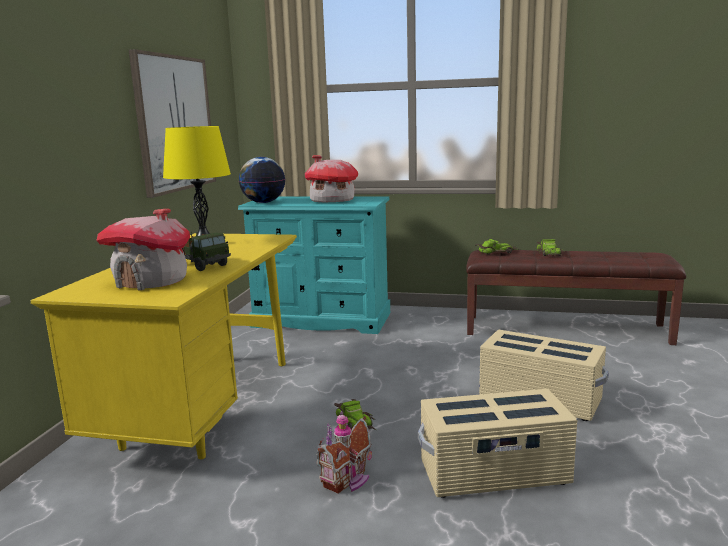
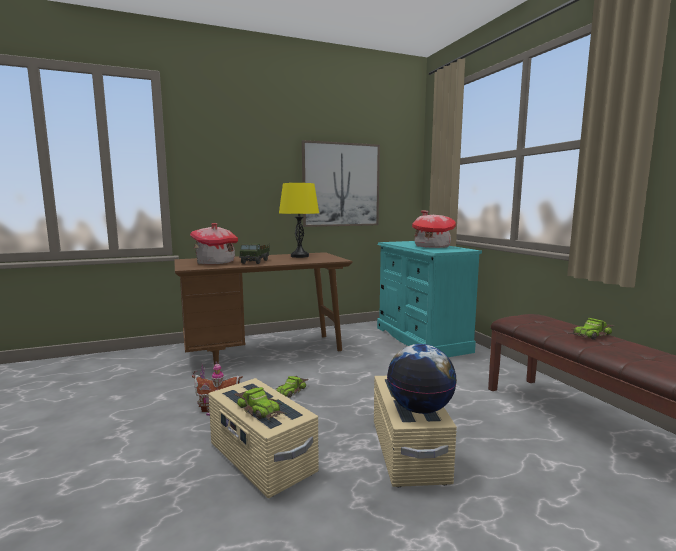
camera: 55 degrees right, 5 degrees down
yellow desk [31,233,297,459] -> brown desk [174,252,353,365]
globe [239,157,285,203] -> globe moved to [387,344,457,414]
toy car [476,239,517,255] -> toy car moved to [234,387,286,421]

